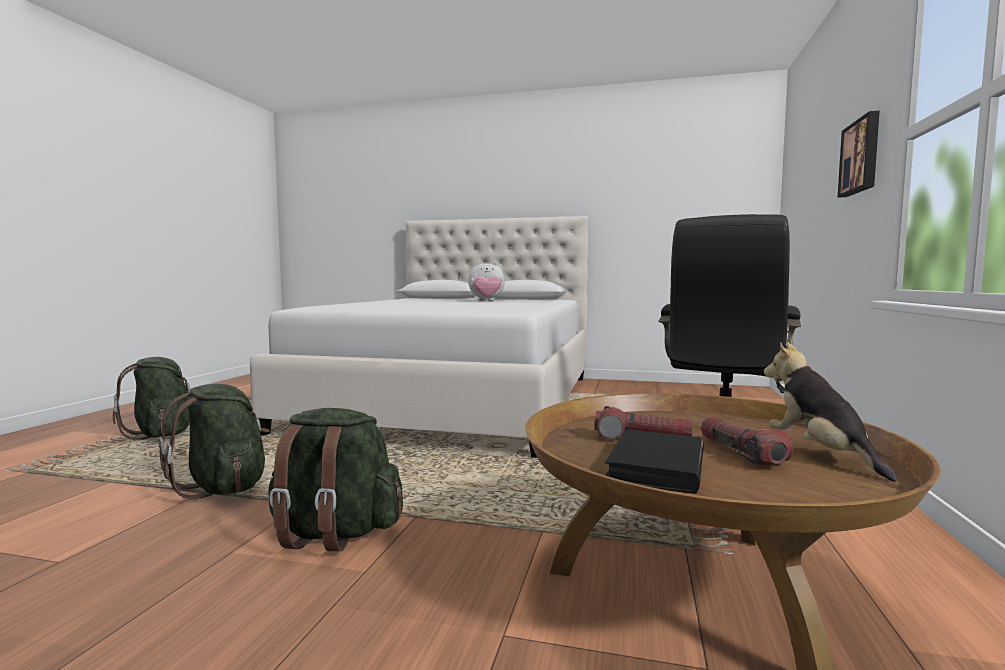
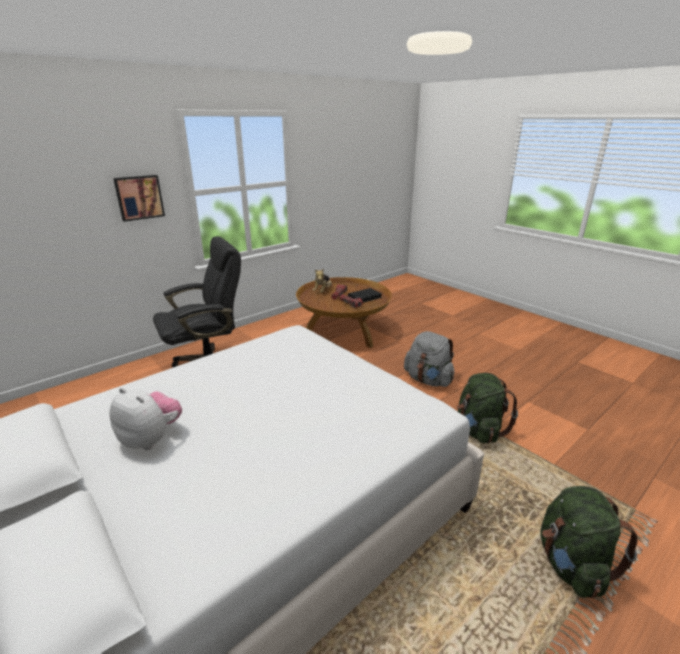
camera: 145 degrees left, 20 degrees up
green backpack [269,408,403,551] -> grey backpack [404,331,454,387]

